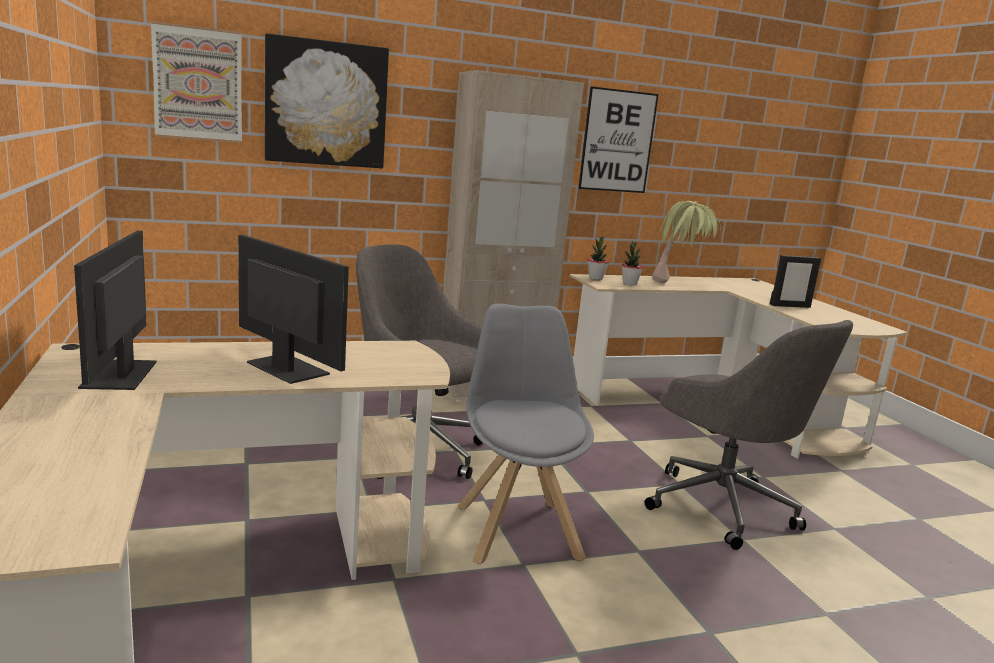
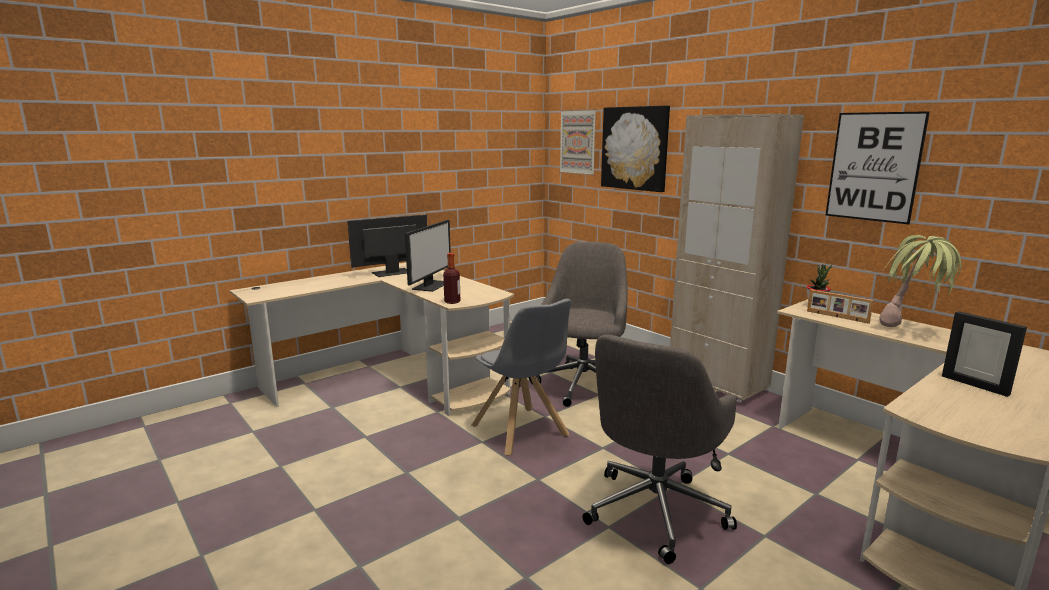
camera: 70 degrees right, 0 degrees up
grey chair [457,304,594,565] -> grey chair turned 90 degrees clockwise [471,299,571,456]
potted plant [622,241,644,285] -> picture frame [807,289,874,324]
none -> bottle [443,253,460,304]

